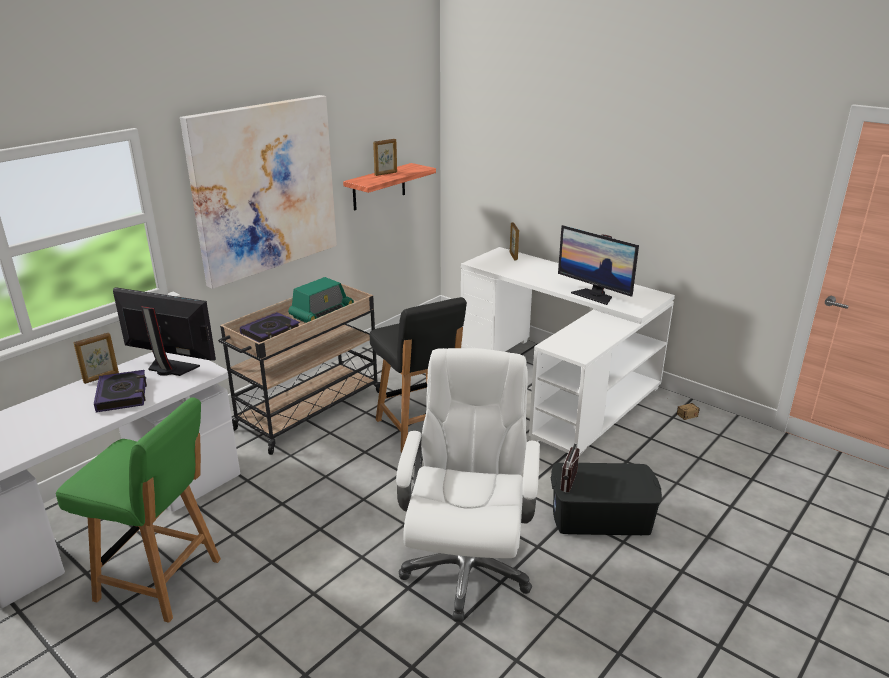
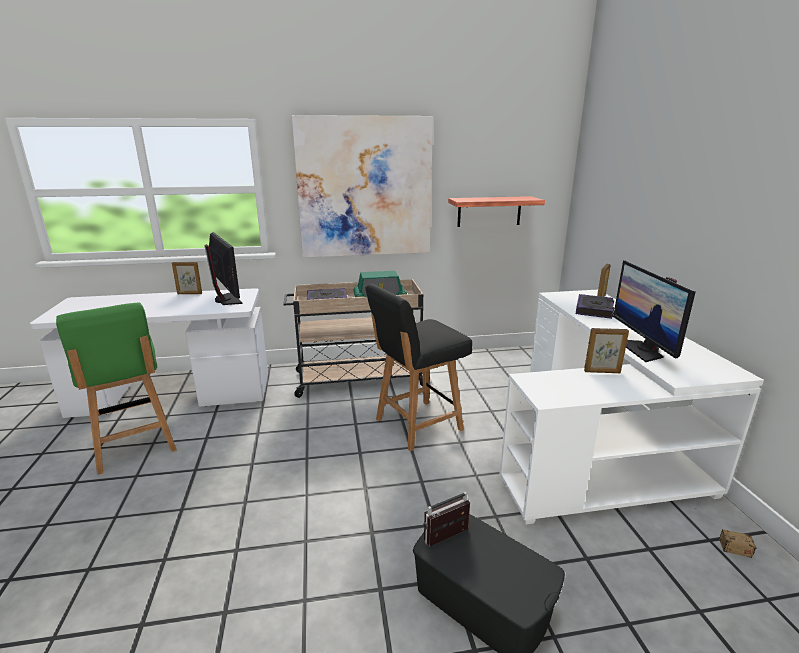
camera: 40 degrees right, 5 degrees down
book [94,370,147,412] -> book moved to [576,294,614,319]
black chair [369,297,467,452] -> black chair turned 45 degrees clockwise [366,284,472,451]
picture frame [373,139,397,176] -> picture frame moved to [584,328,629,373]
white office chair [396,348,540,622] -> none

